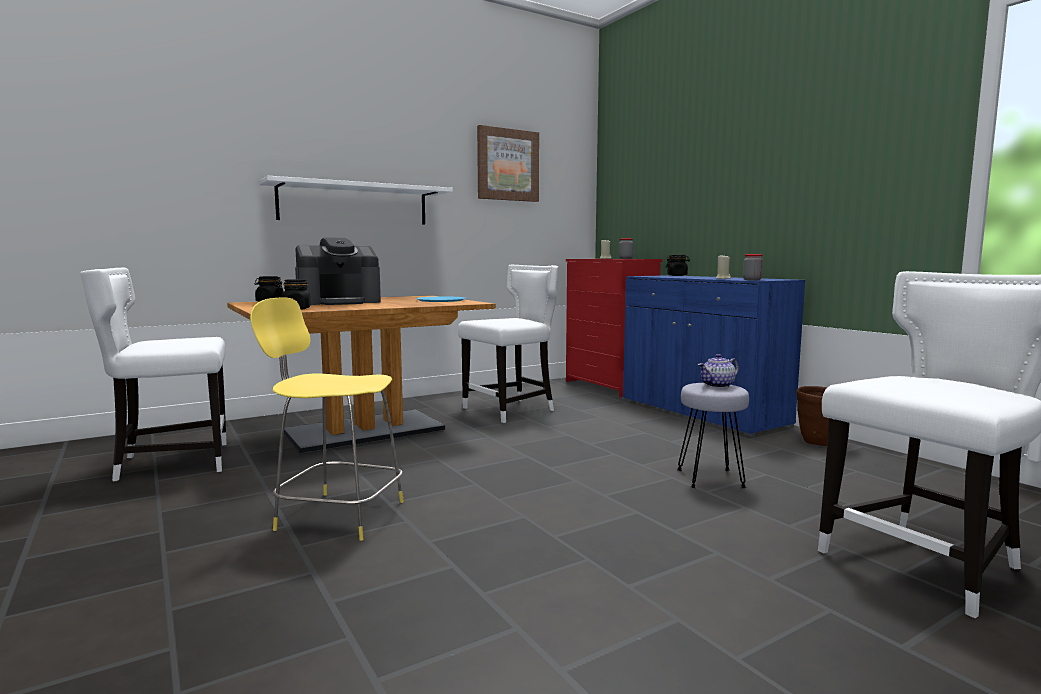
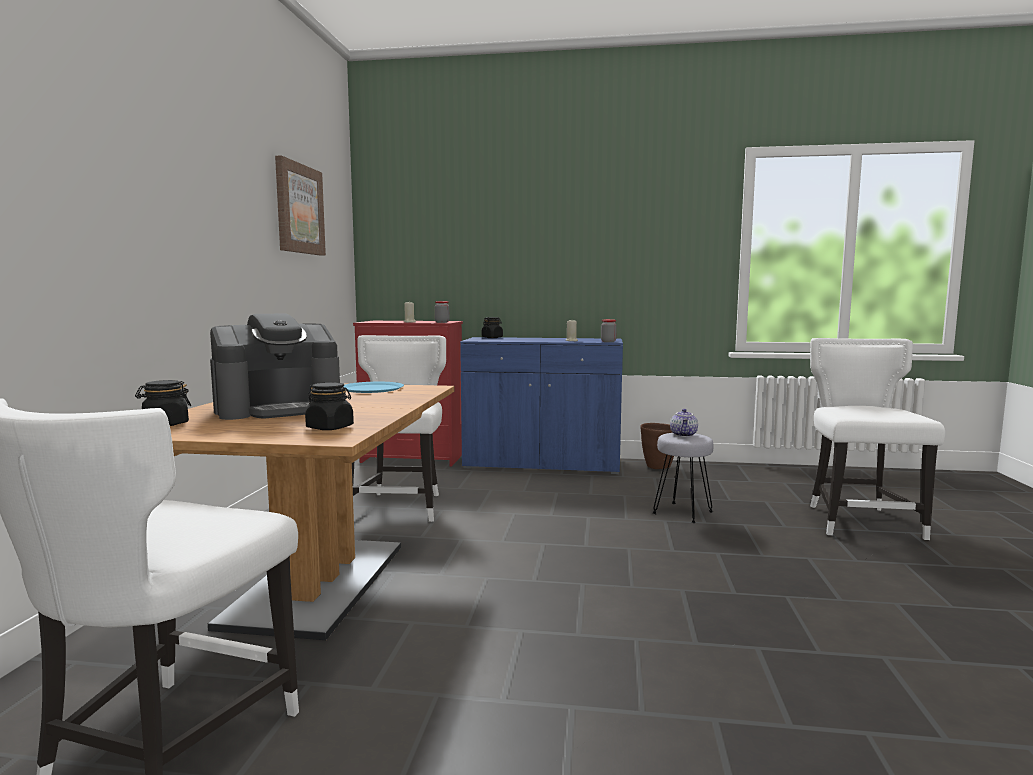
camera: 50 degrees left, 0 degrees up
yellow stool [250,297,404,541] -> none
white shelf [259,176,453,225] -> none
coffee machine [295,237,381,305] -> coffee machine turned 45 degrees clockwise [210,313,340,420]

